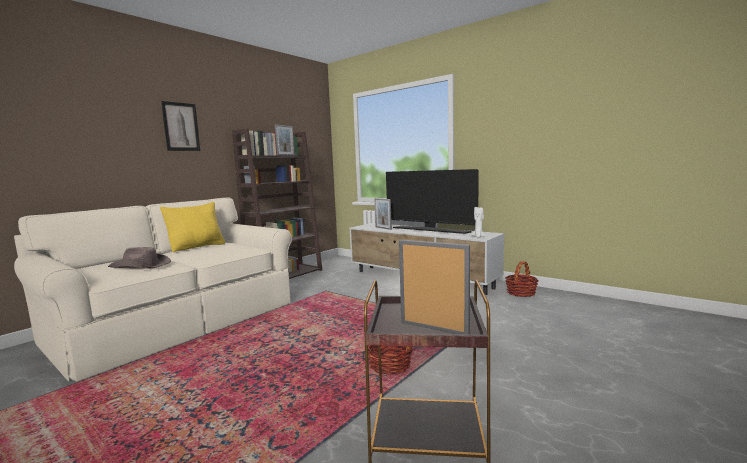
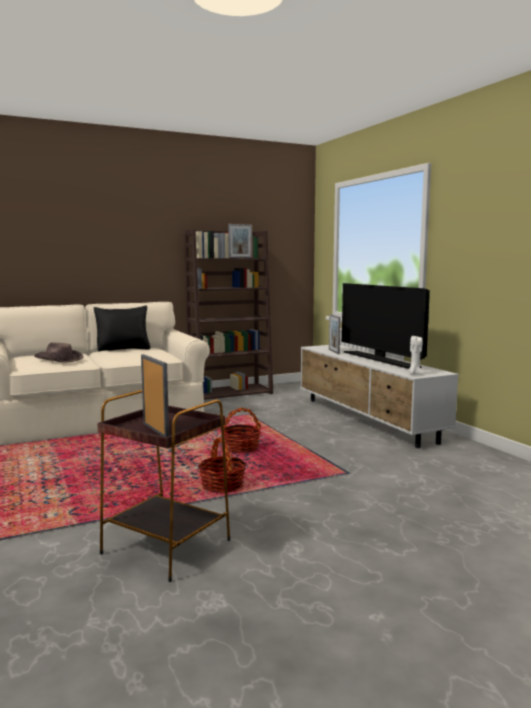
camera: 25 degrees right, 0 degrees up
yellow pillow [160,202,225,252] -> black pillow [94,306,151,351]
picture [161,101,200,151] -> none
basket [505,261,539,297] -> basket moved to [224,408,261,453]

